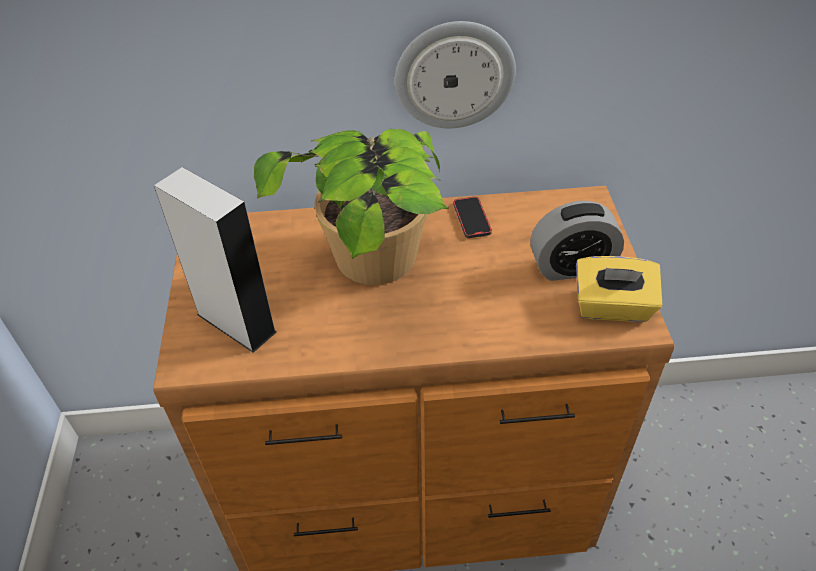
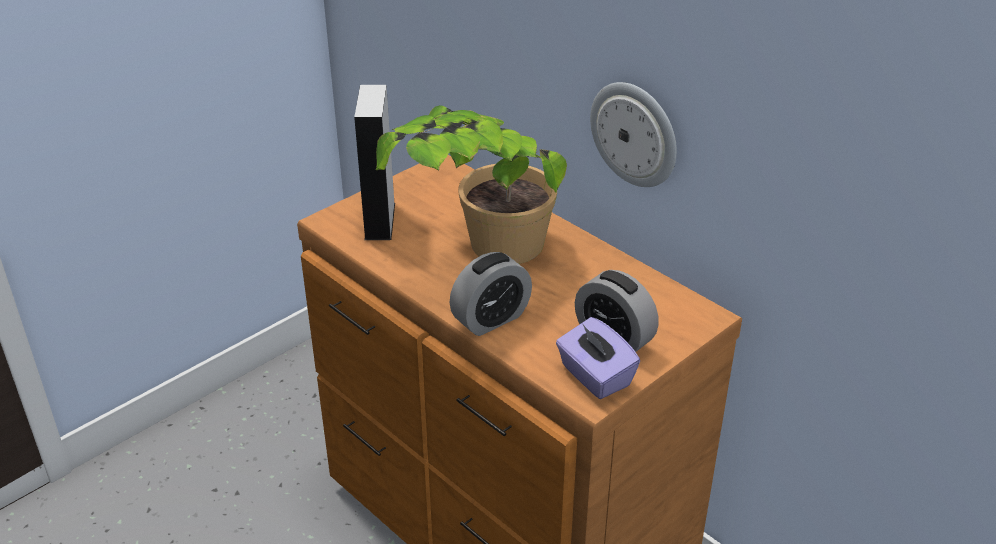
camera: 50 degrees right, 10 degrees down
phone [453,197,492,238] -> none
yellow tissue box [576,256,662,322] -> purple tissue box [556,317,640,399]
none -> alarm clock [449,252,532,336]

